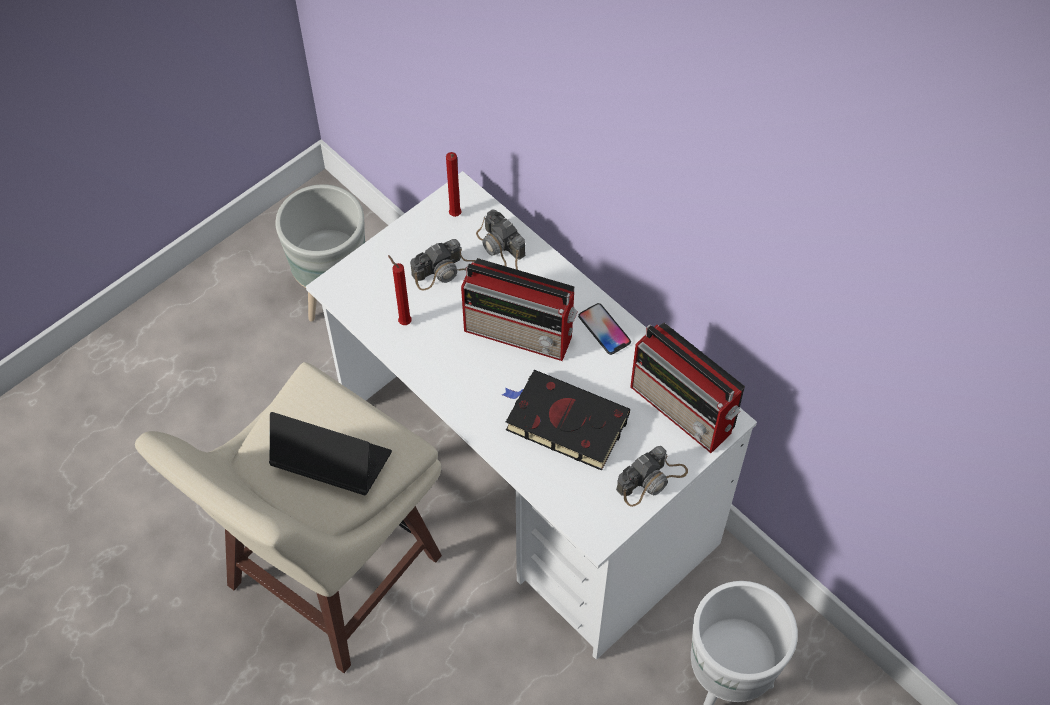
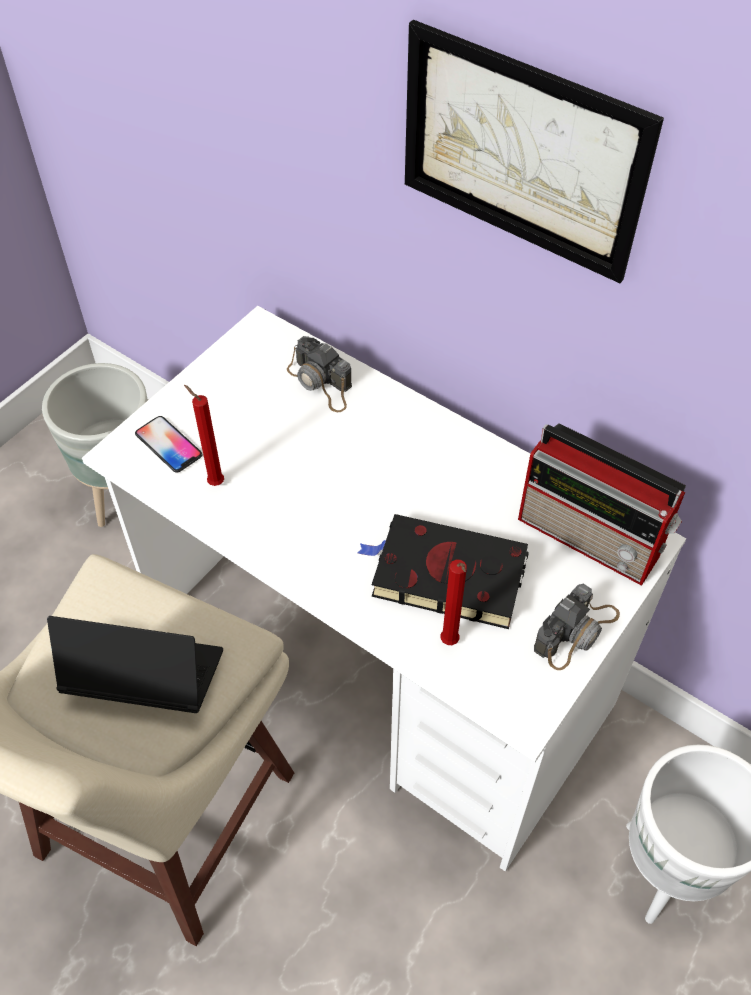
camera: 10 degrees left, 5 degrees down
camera [410,239,475,291] -> none
red candle [446,152,462,217] -> red candle moved to [440,559,467,645]
radio [461,258,578,361] -> none
phone [578,303,631,355] -> phone moved to [135,416,203,472]
none -> picture [405,20,664,283]

